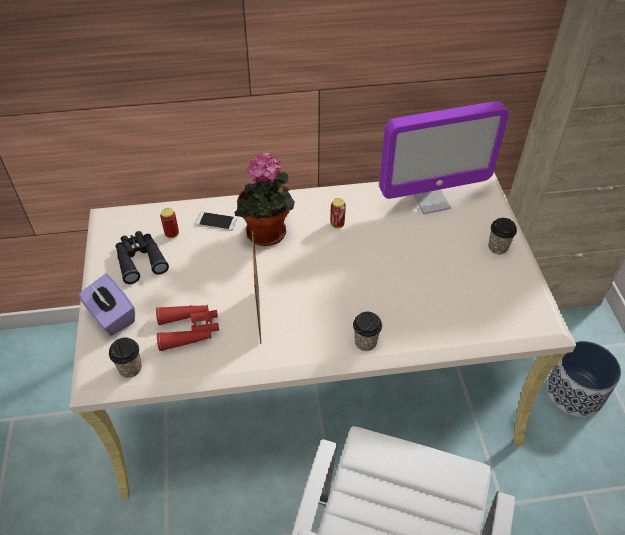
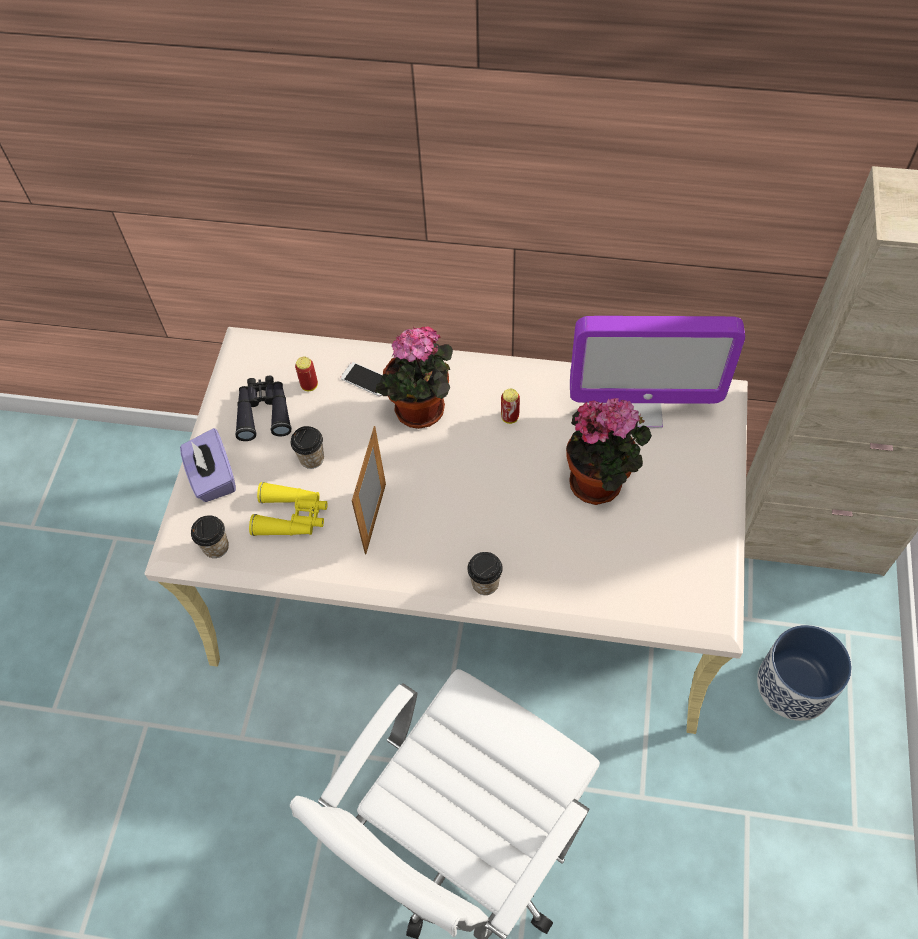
camera: 20 degrees right, 10 degrees up
red binoculars [156,305,219,351] -> yellow binoculars [249,482,328,536]
cup [488,218,517,254] -> cup moved to [291,426,324,469]
none -> potted plant [566,398,652,505]

